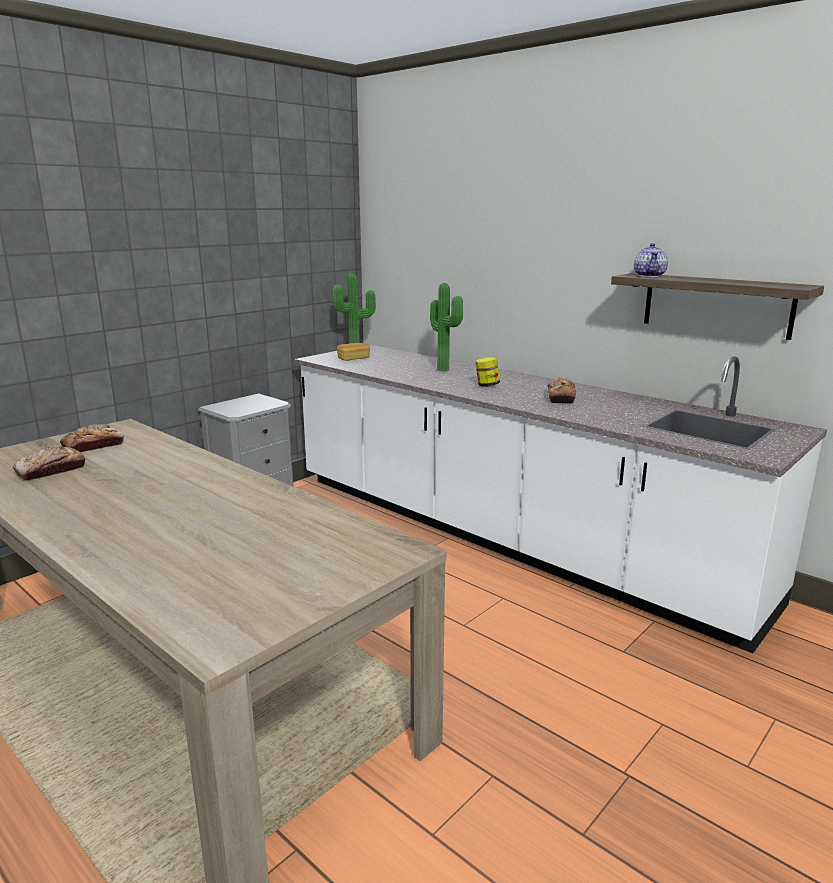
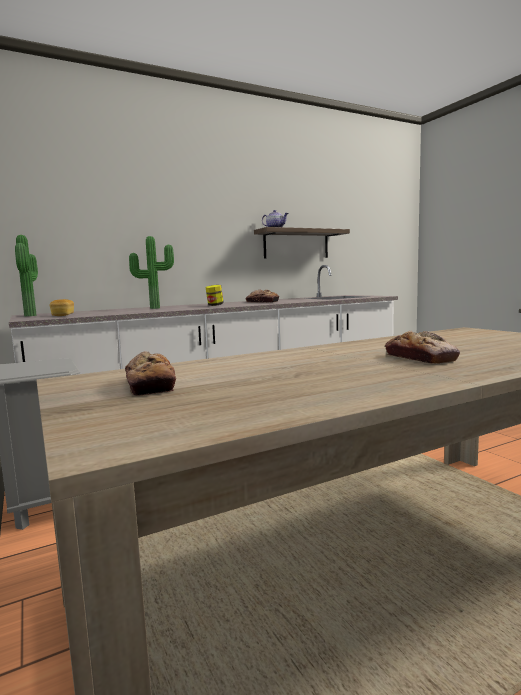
camera: 70 degrees left, 10 degrees down
bread [13,446,85,481] -> bread moved to [385,331,460,364]

